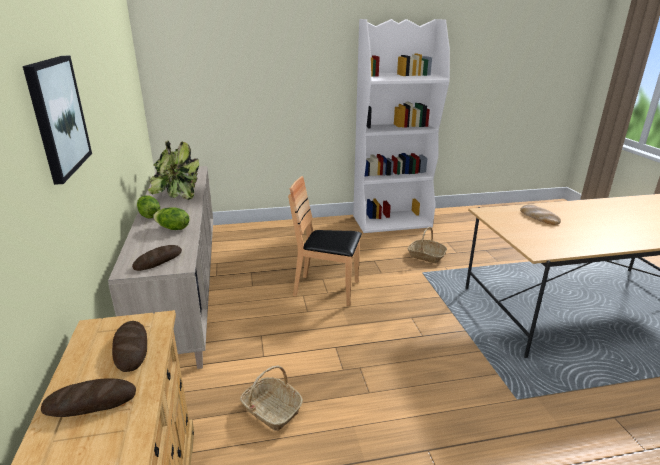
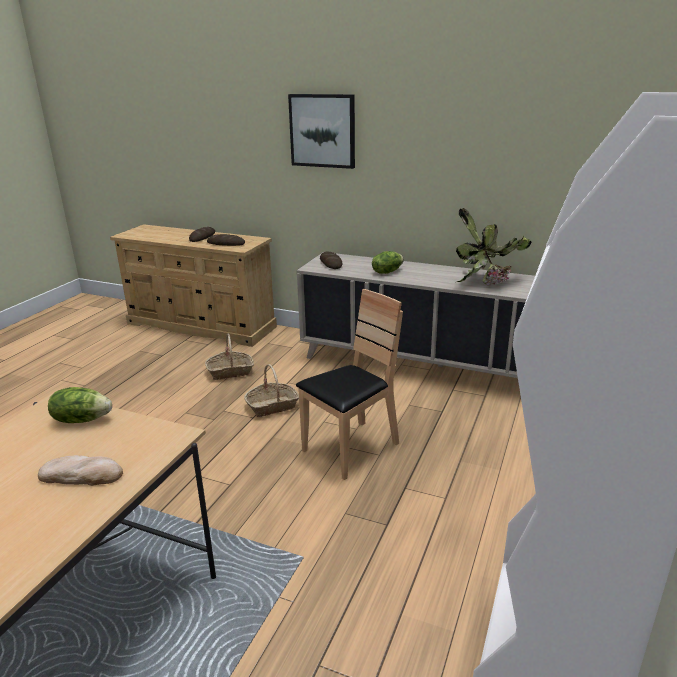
camera: 125 degrees right, 0 degrees up
lettuce [137,195,160,219] -> lettuce moved to [48,387,112,423]
basket [407,227,447,263] -> basket moved to [244,364,299,417]

